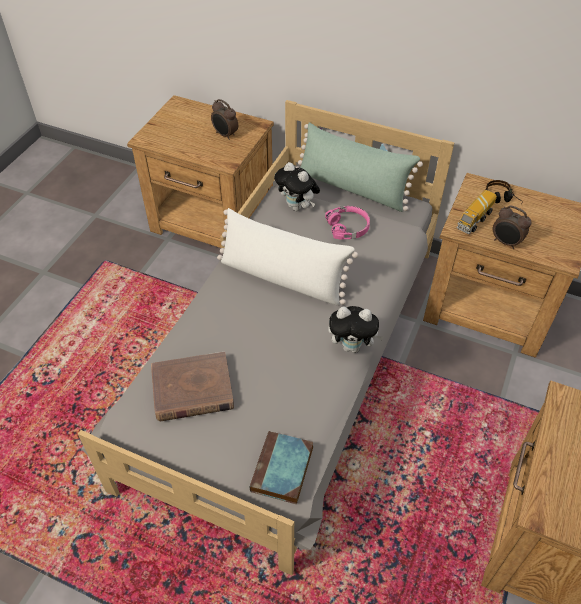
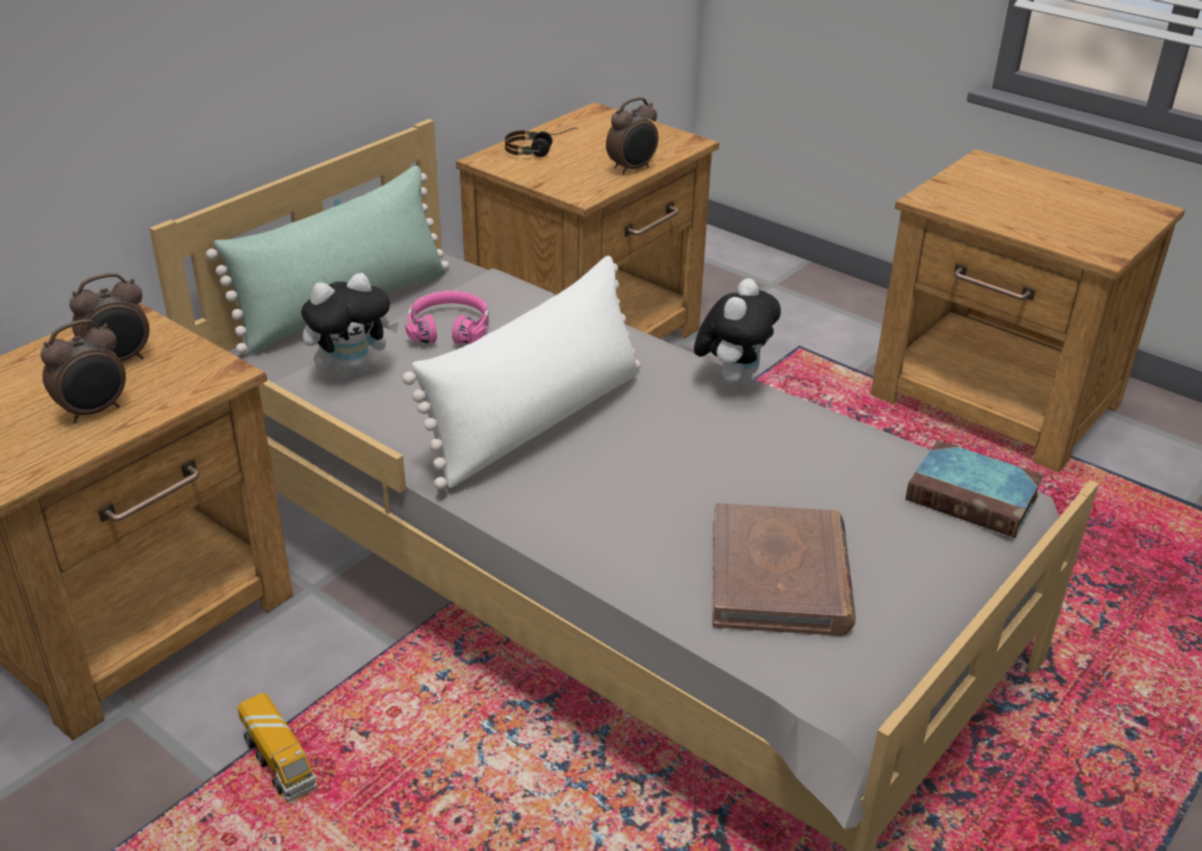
camera: 75 degrees left, 15 degrees down
toy truck [457,190,497,234] -> toy truck moved to [238,693,317,802]
none -> alarm clock [41,319,126,424]

